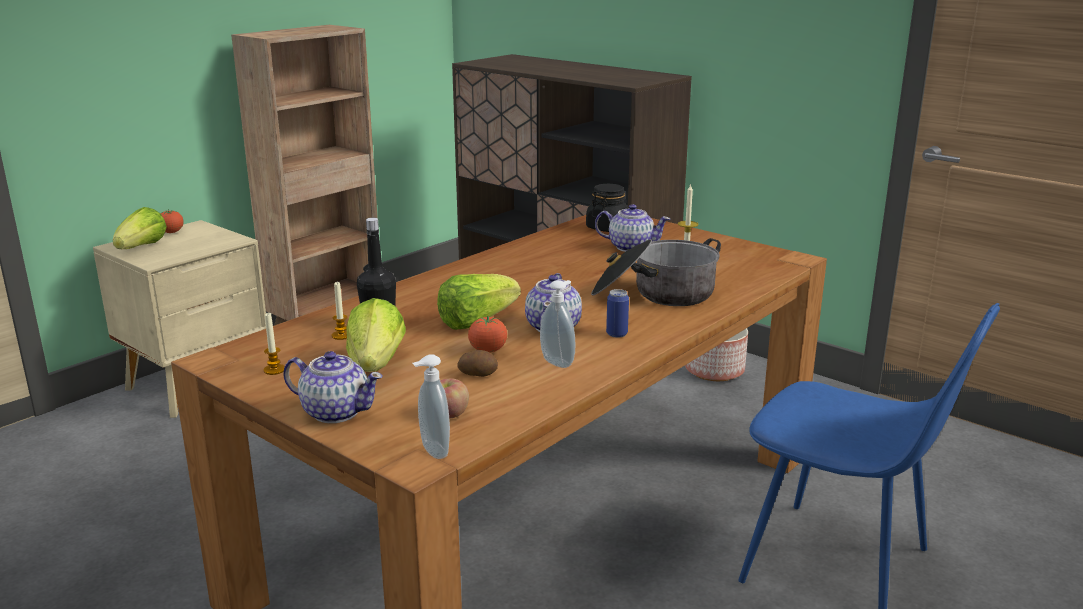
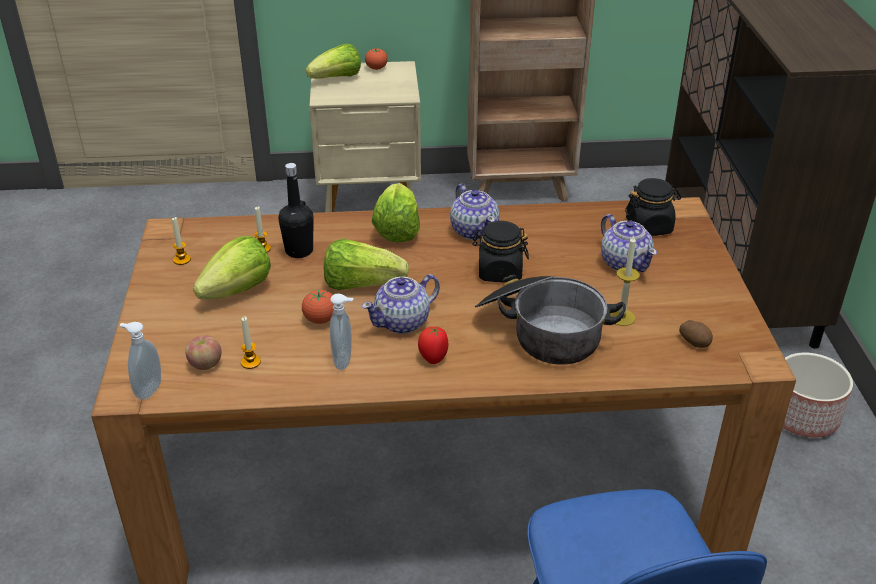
camera: 45 degrees right, 15 degrees up
teapot [283,351,383,423] -> teapot moved to [450,184,500,240]
potato [457,350,498,377] -> potato moved to [679,320,713,348]
can [606,289,629,338] -> tomato [418,326,448,364]
none -> candle [241,317,261,369]
none -> lettuce [372,183,420,243]
none -> black jar [472,221,529,282]

